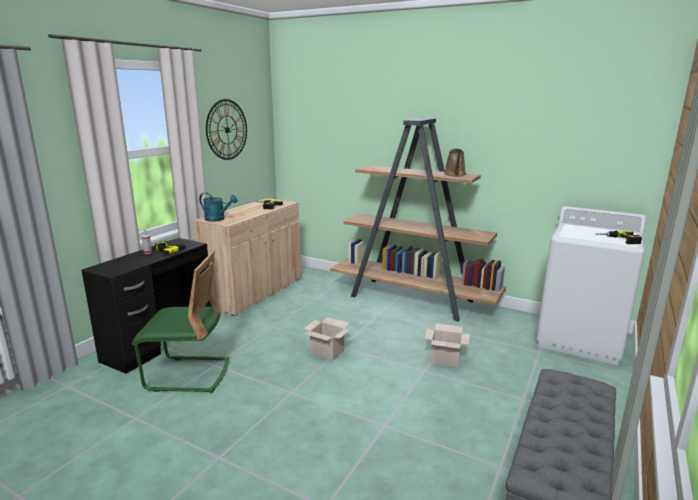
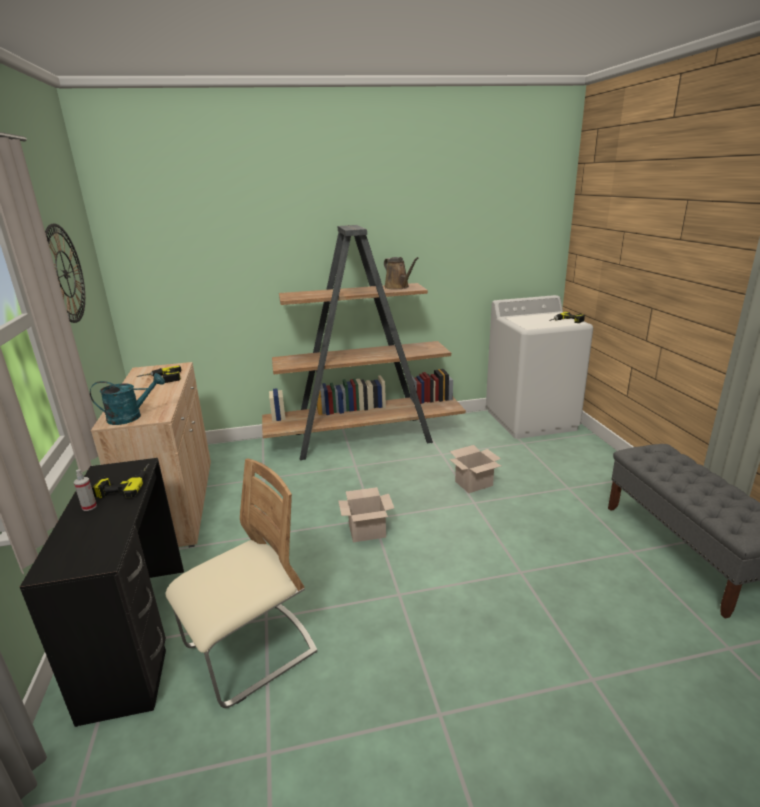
camera: 40 degrees left, 5 degrees up
green chair [133,250,229,393] -> beige chair [165,458,317,708]

